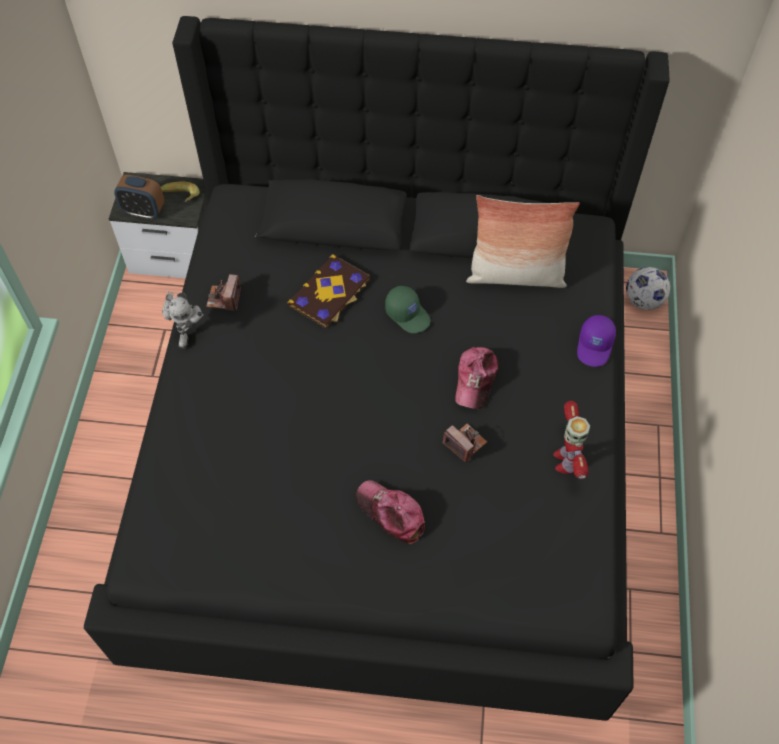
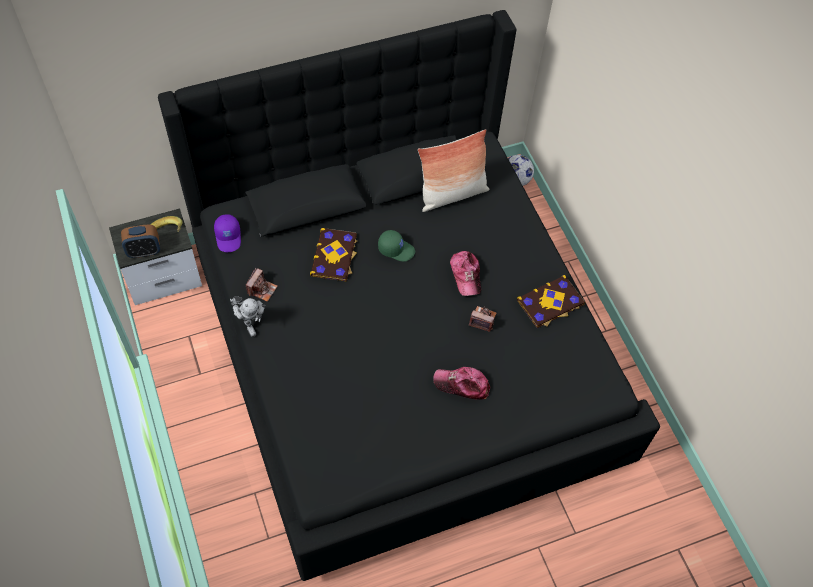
camera: 30 degrees left, 0 degrees up
camera [206,274,241,311] -> camera turned 135 degrees counterclockwise [246,268,278,302]
toy robot [553,401,590,479] -> book [517,275,585,328]
purple cap [577,315,616,367] -> purple cap moved to [214,214,241,252]

